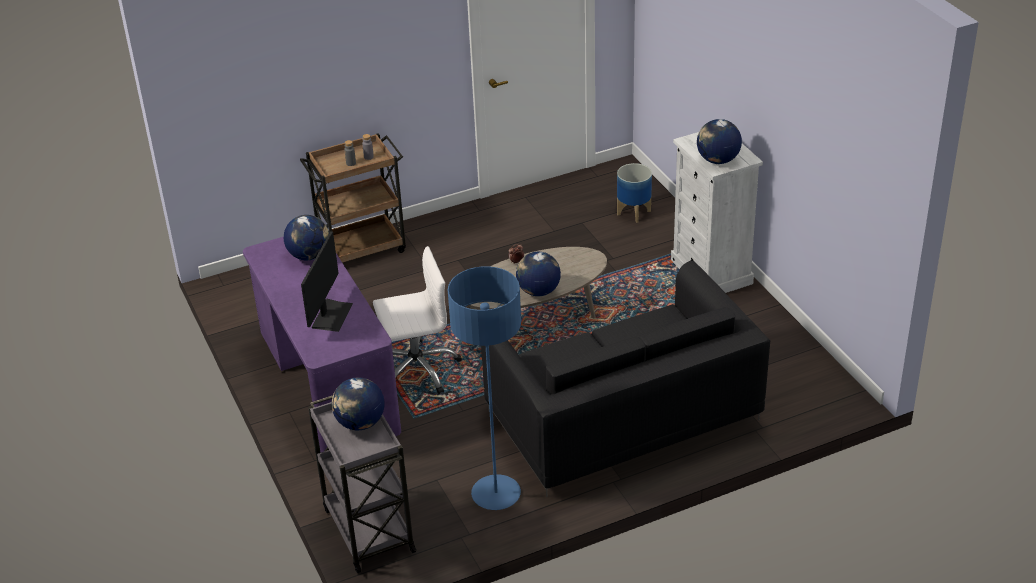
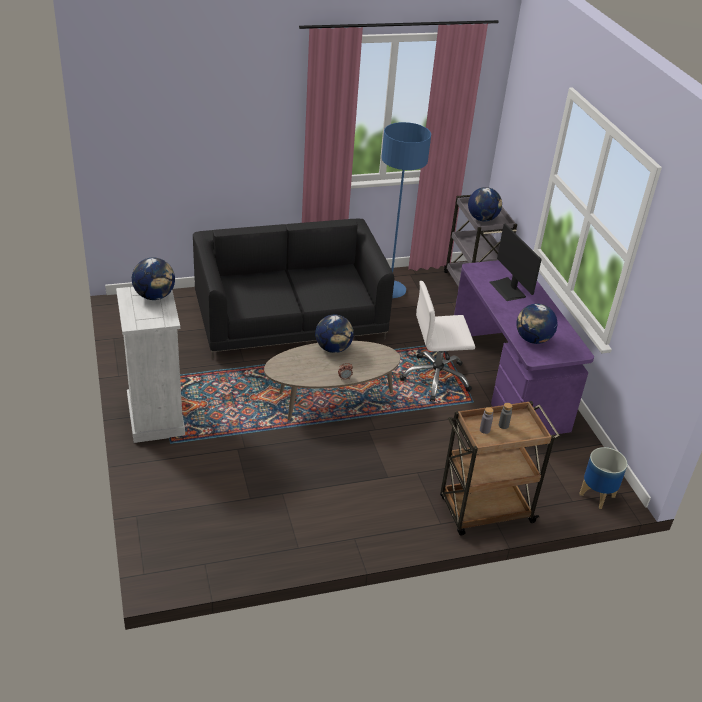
camera: 175 degrees left, 0 degrees up
monitor [301,231,353,332] -> monitor turned 45 degrees counterclockwise [490,224,542,301]
planter [617,163,652,223] -> planter moved to [579,447,627,509]

